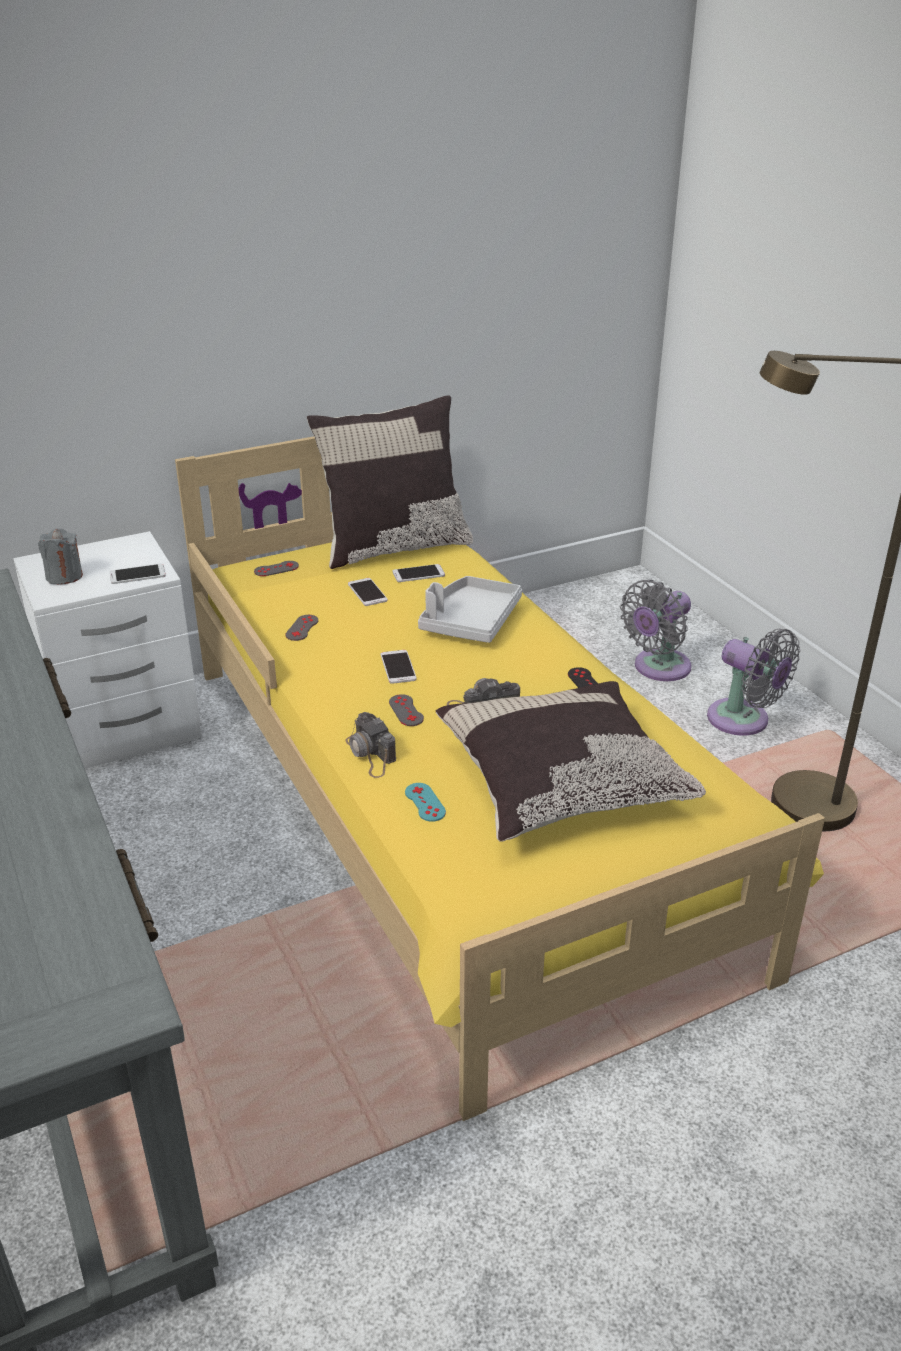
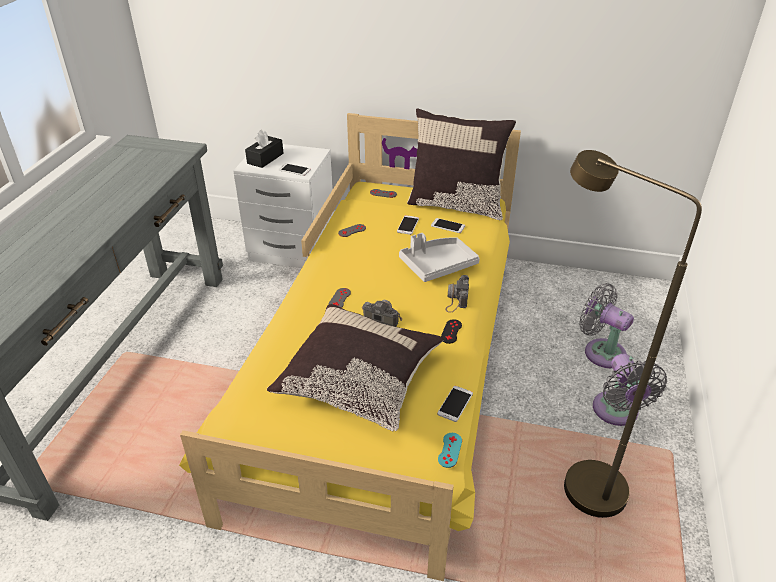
camera: 40 degrees right, 5 degrees up
grey candle [38,528,83,584] -> black tissue box [245,129,284,168]
camera [346,712,396,778] -> camera moved to [445,275,469,312]
phone [381,650,417,684] -> phone moved to [437,386,473,422]
turquoise game controller [405,783,446,822] -> turquoise game controller moved to [438,433,462,468]
grey fan [620,580,691,681] -> grey fan turned 45 degrees clockwise [579,283,634,368]

